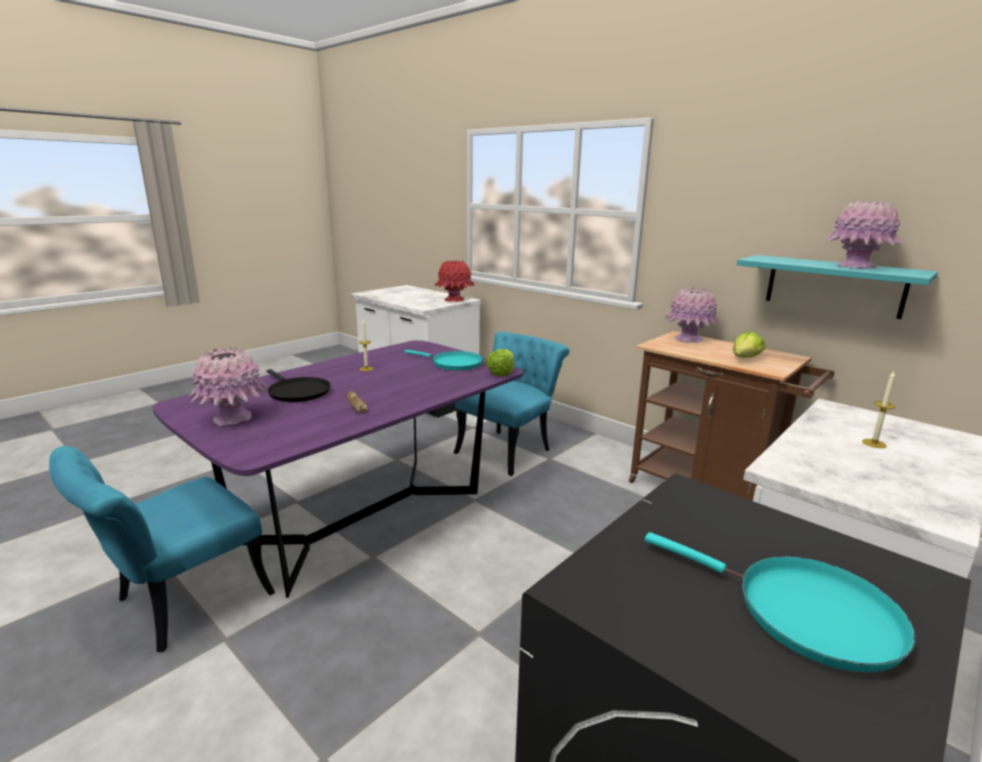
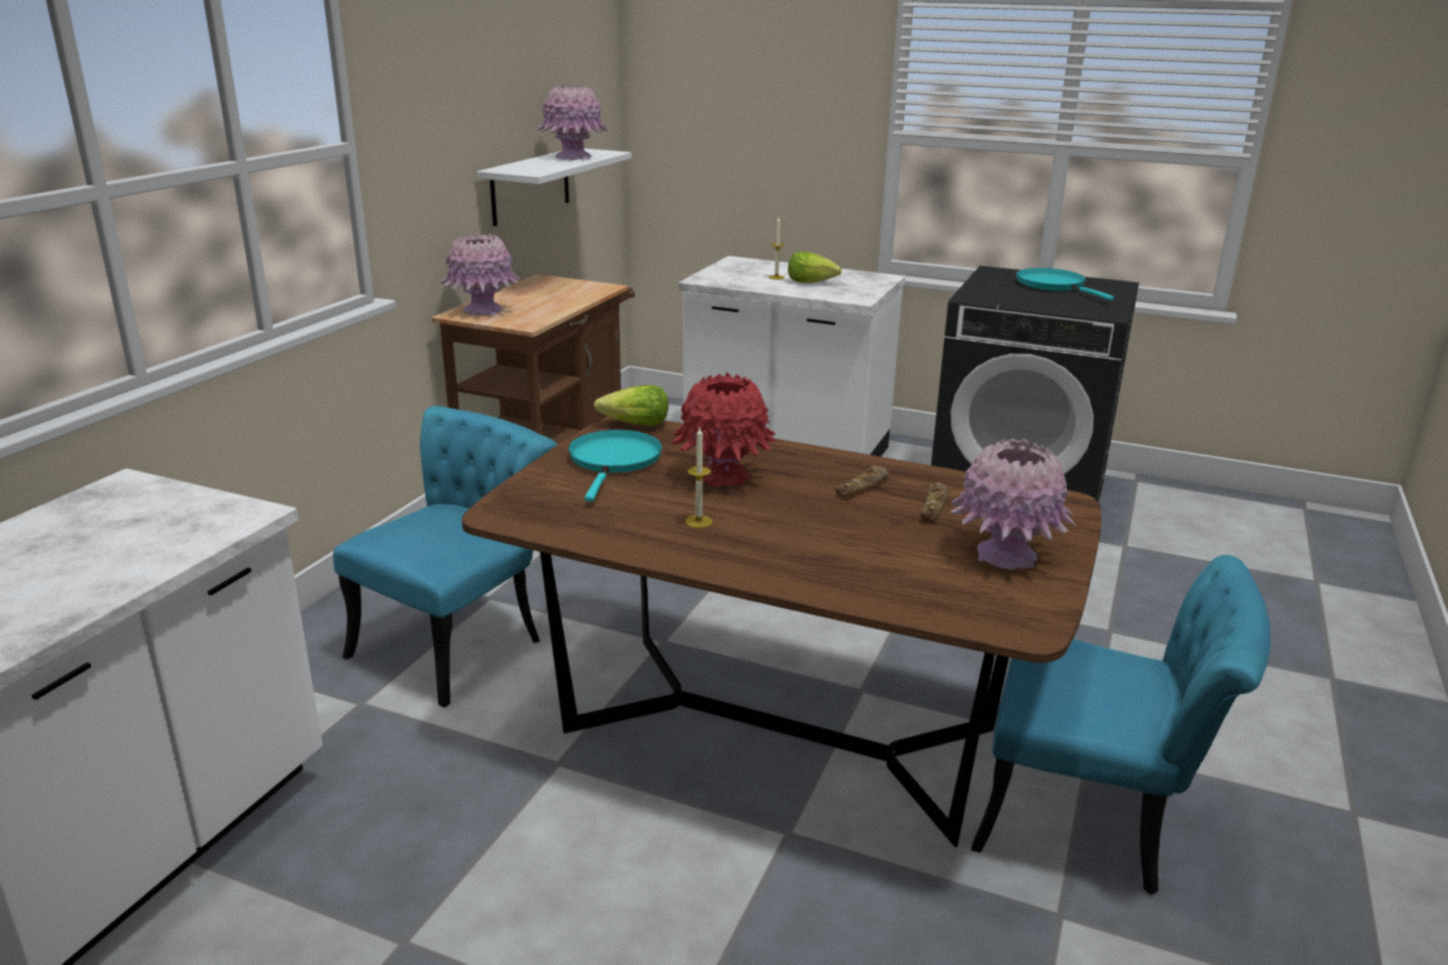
camera: 110 degrees left, 5 degrees up
purple dining table [153,340,523,598] -> brown dining table [462,417,1101,847]
black frying pan [267,369,331,402] -> none
red vase [434,260,475,302] -> red vase moved to [672,373,778,488]
turquoise chair [454,332,570,476] -> turquoise chair turned 105 degrees clockwise [333,406,558,708]
turquoise frying pan [645,532,916,672] -> turquoise frying pan turned 45 degrees counterclockwise [1016,268,1114,300]
lettuce [733,332,765,358] -> lettuce moved to [788,251,842,283]
turquoise shelf [737,255,938,319] -> white shelf [477,148,631,226]
none -> bread [921,483,948,522]

